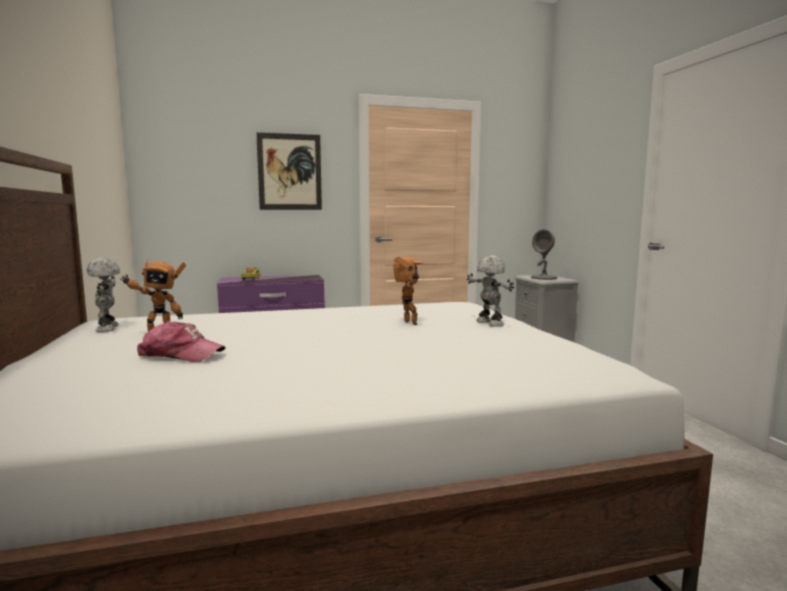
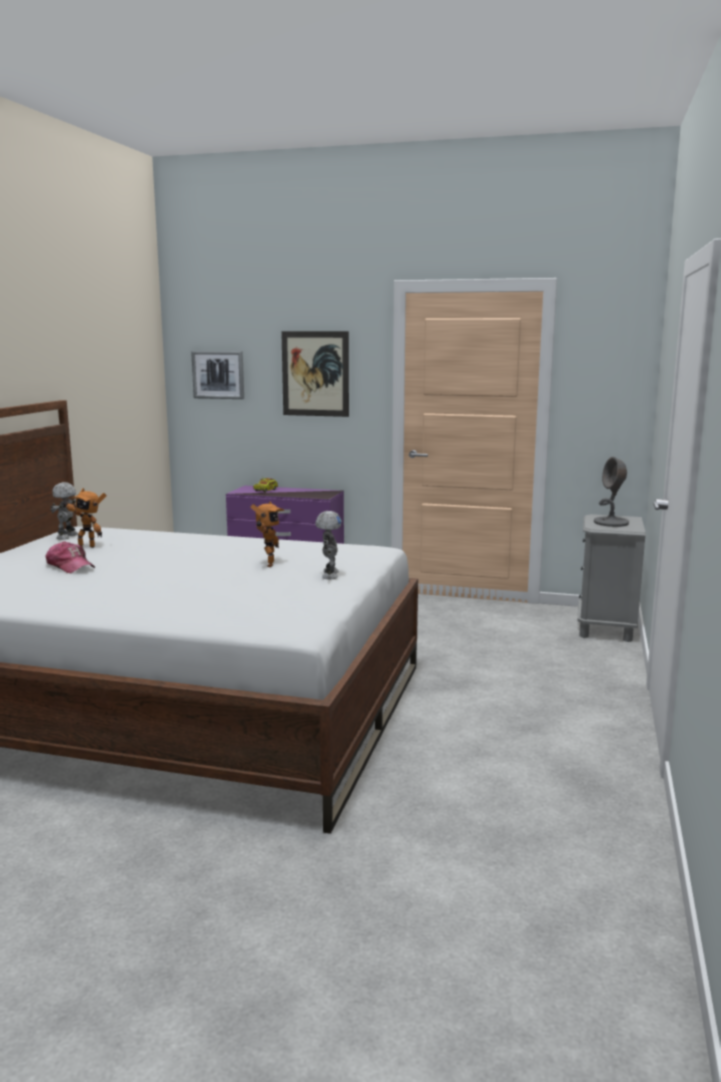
camera: 30 degrees right, 5 degrees up
none -> picture [191,351,244,399]

